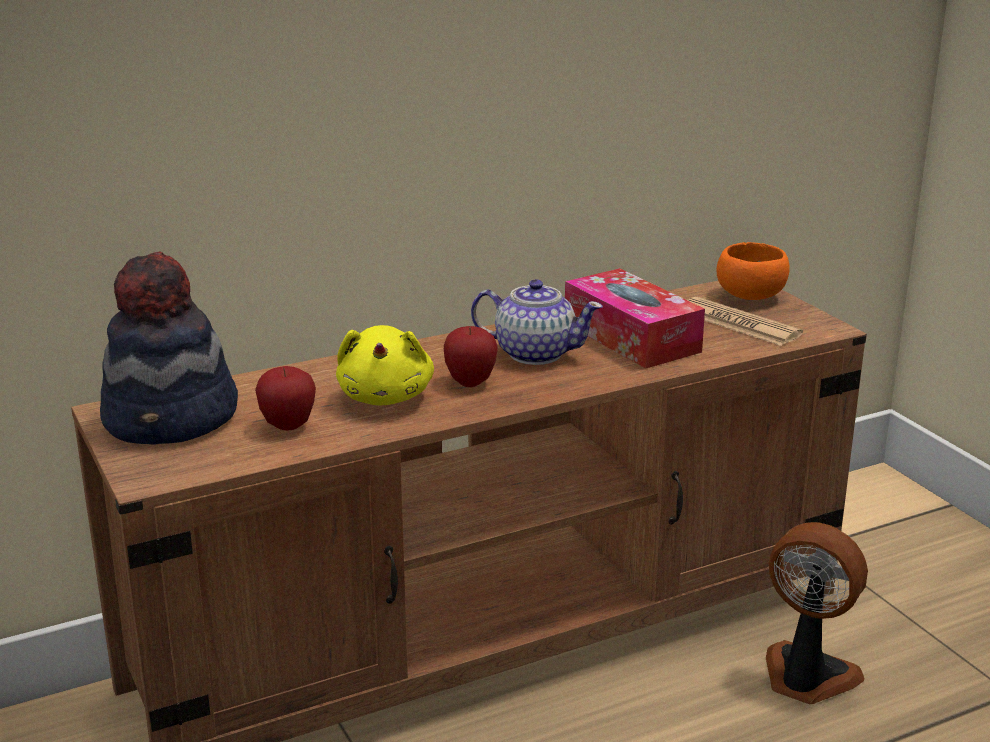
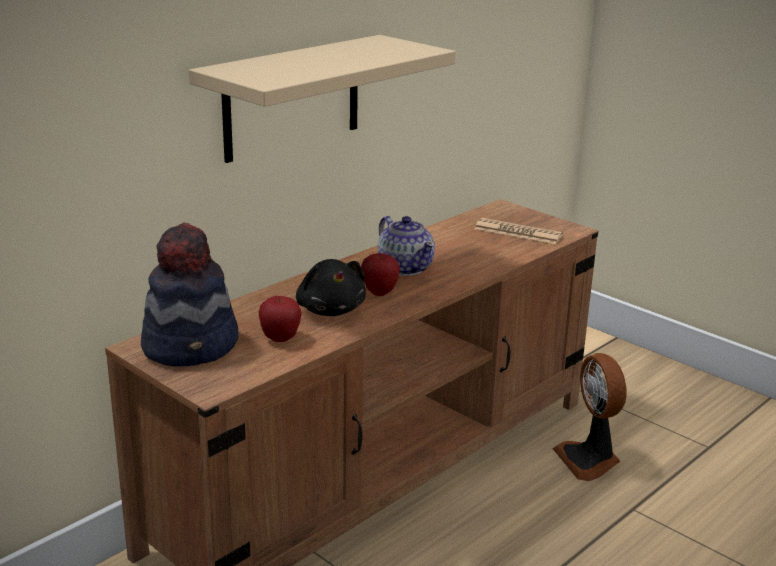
camera: 20 degrees left, 0 degrees up
yellow plush toy [336,325,434,406] -> black plush toy [296,259,366,316]
teapot [471,279,603,365] -> teapot turned 60 degrees clockwise [378,216,435,276]
tissue box [565,268,705,368] -> none
orange bowl [716,242,790,300] -> none
fan [766,522,868,704] -> fan turned 120 degrees counterclockwise [552,353,627,481]
none -> beige shelf [189,35,455,163]

